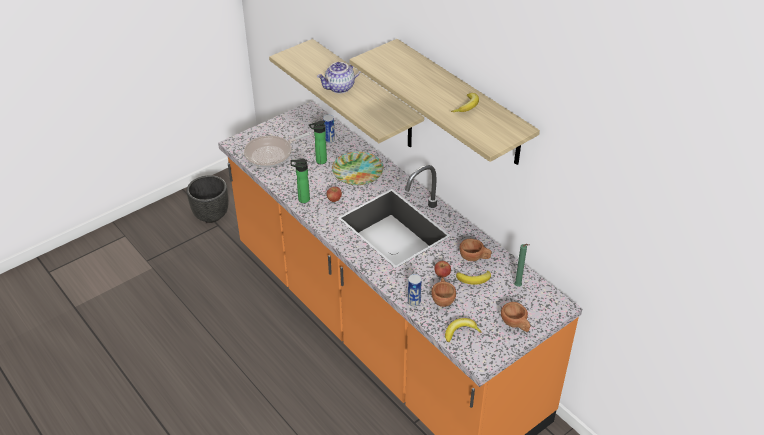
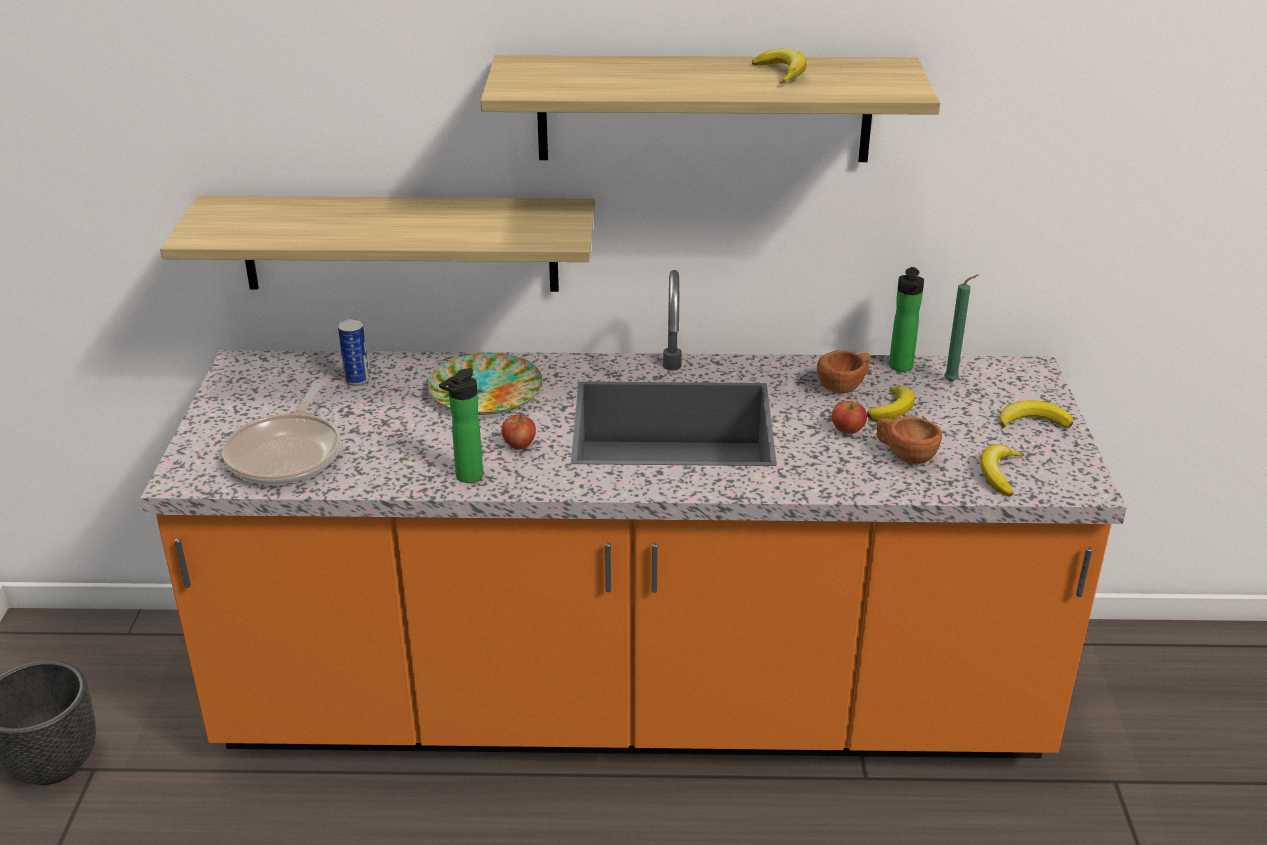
camera: 50 degrees left, 10 degrees down
bottle [309,120,327,164] -> bottle moved to [889,267,924,372]
teapot [317,62,360,93] -> none
can [408,274,422,306] -> none
brown cup [501,302,530,332] -> banana [1000,400,1073,428]

